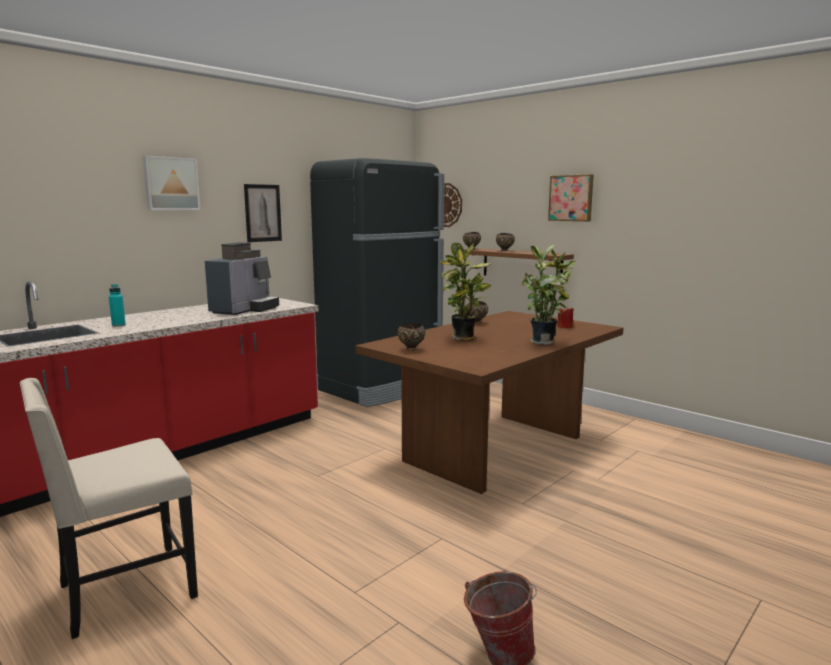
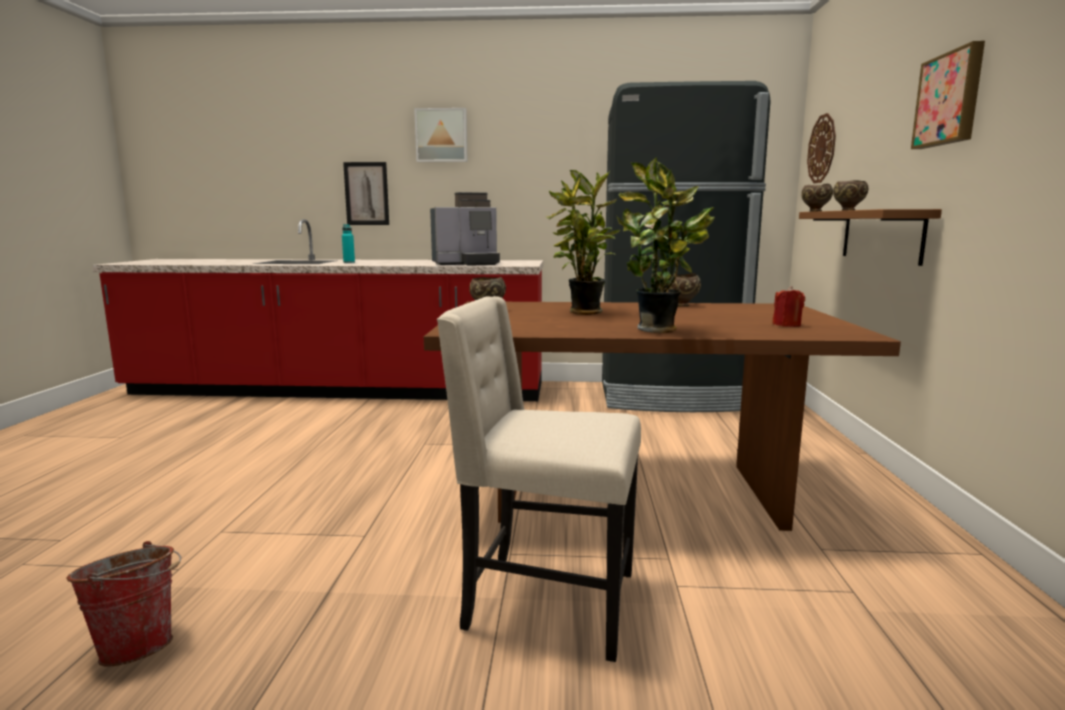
camera: 50 degrees right, 0 degrees up
beige chair [20,378,198,639] -> beige chair moved to [437,296,641,662]
picture [244,184,282,242] -> picture moved to [343,162,389,225]

